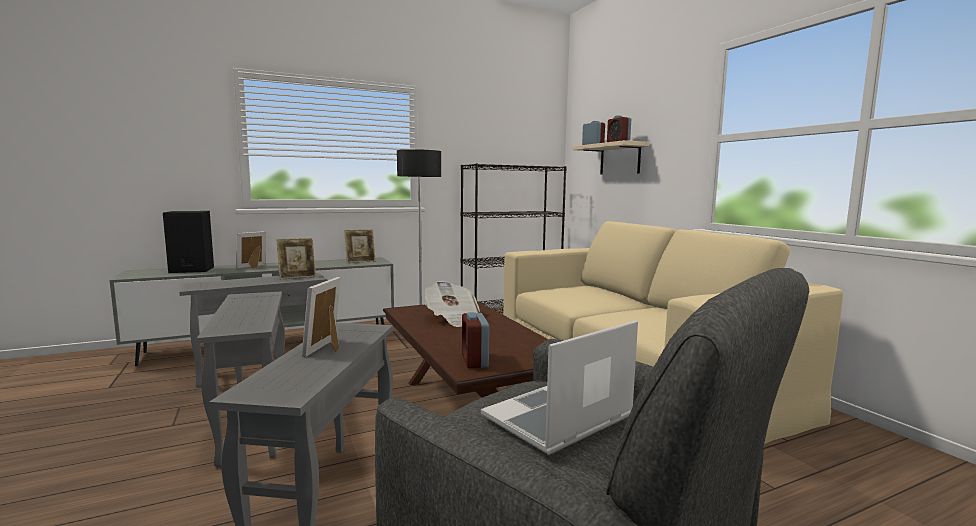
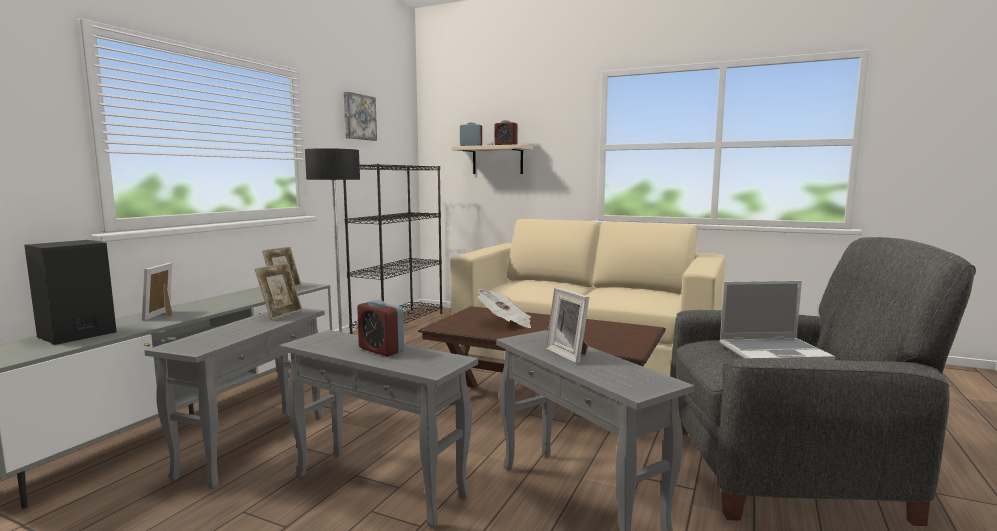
camera: 40 degrees left, 0 degrees up
alarm clock [462,312,489,368] -> alarm clock moved to [357,300,404,357]
laptop [481,320,638,455] -> laptop turned 105 degrees counterclockwise [719,281,835,360]
none -> picture [344,92,377,141]

